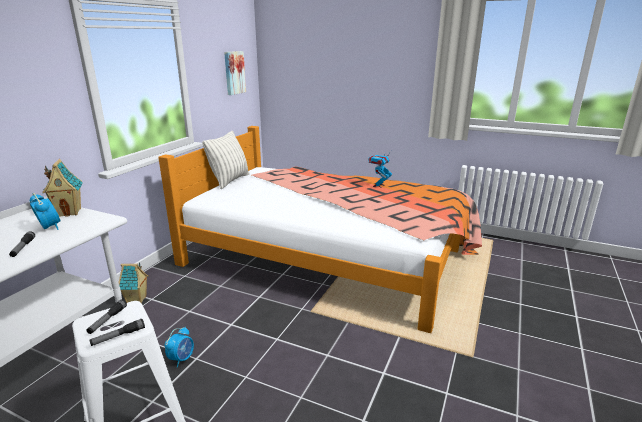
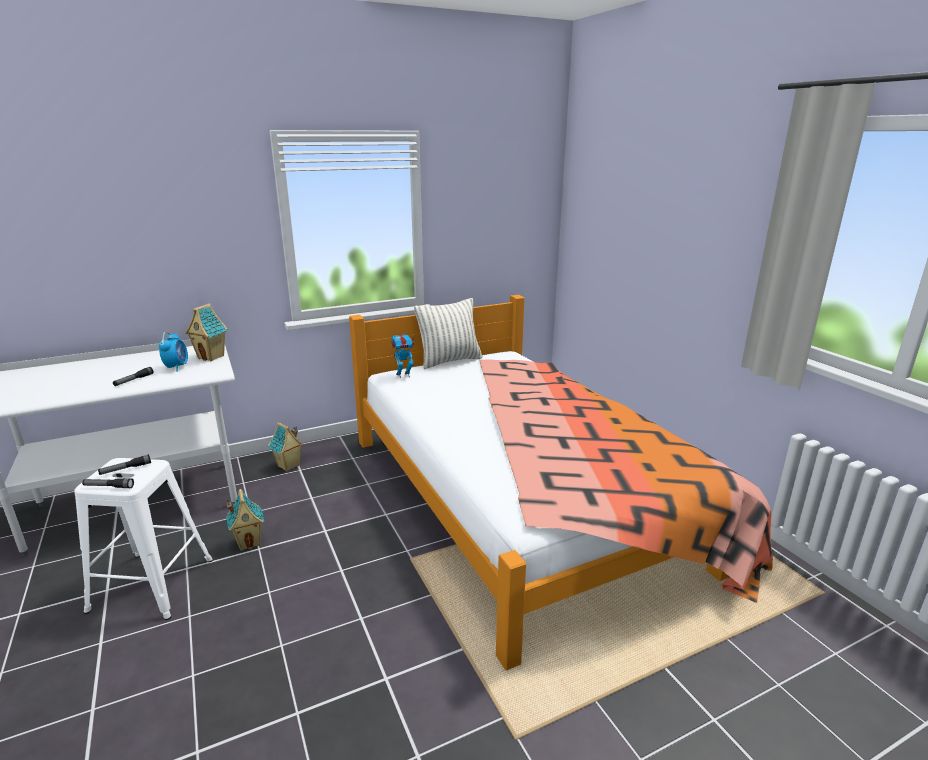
camera: 40 degrees right, 0 degrees up
alarm clock [165,327,194,368] -> toy house [226,489,265,551]
picture [224,51,246,95] -> none
toy robot [368,151,392,188] -> toy robot moved to [391,333,414,378]

